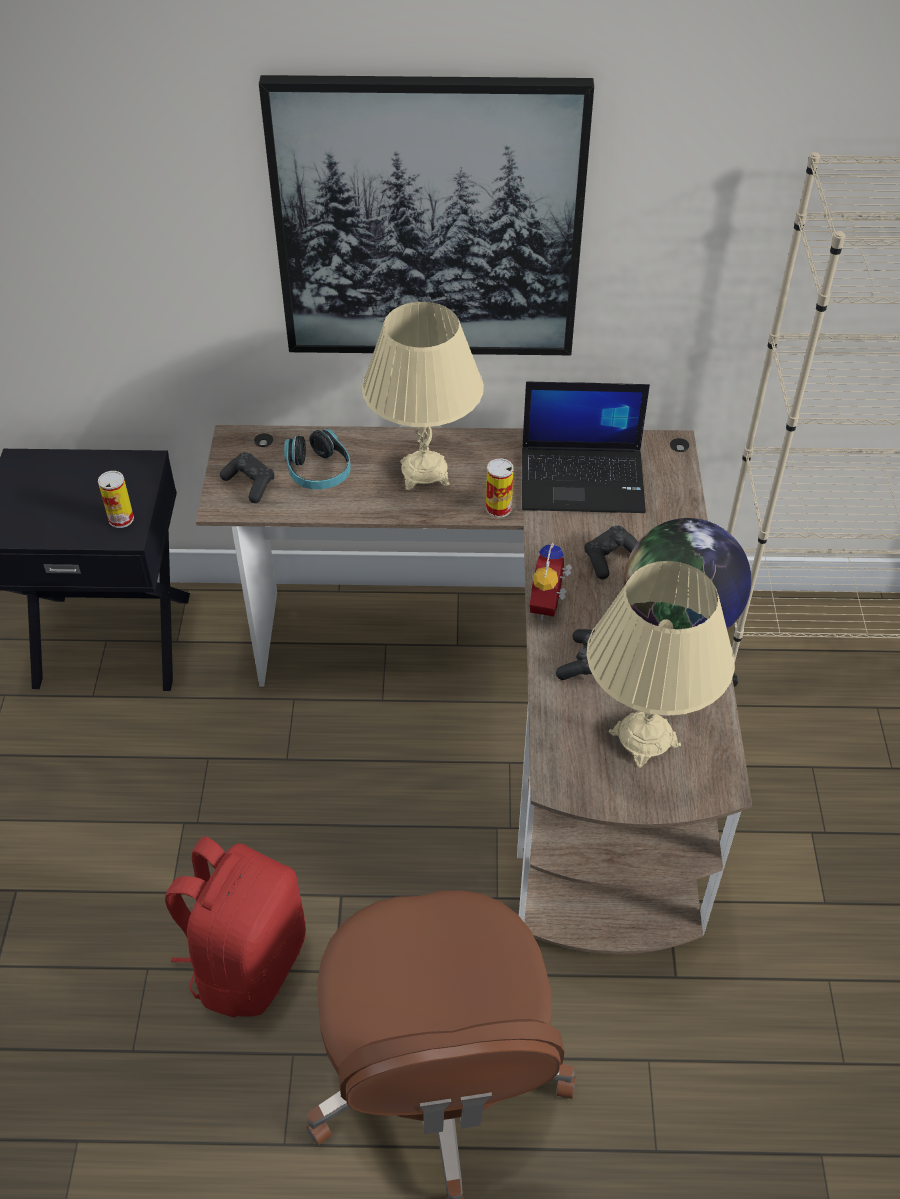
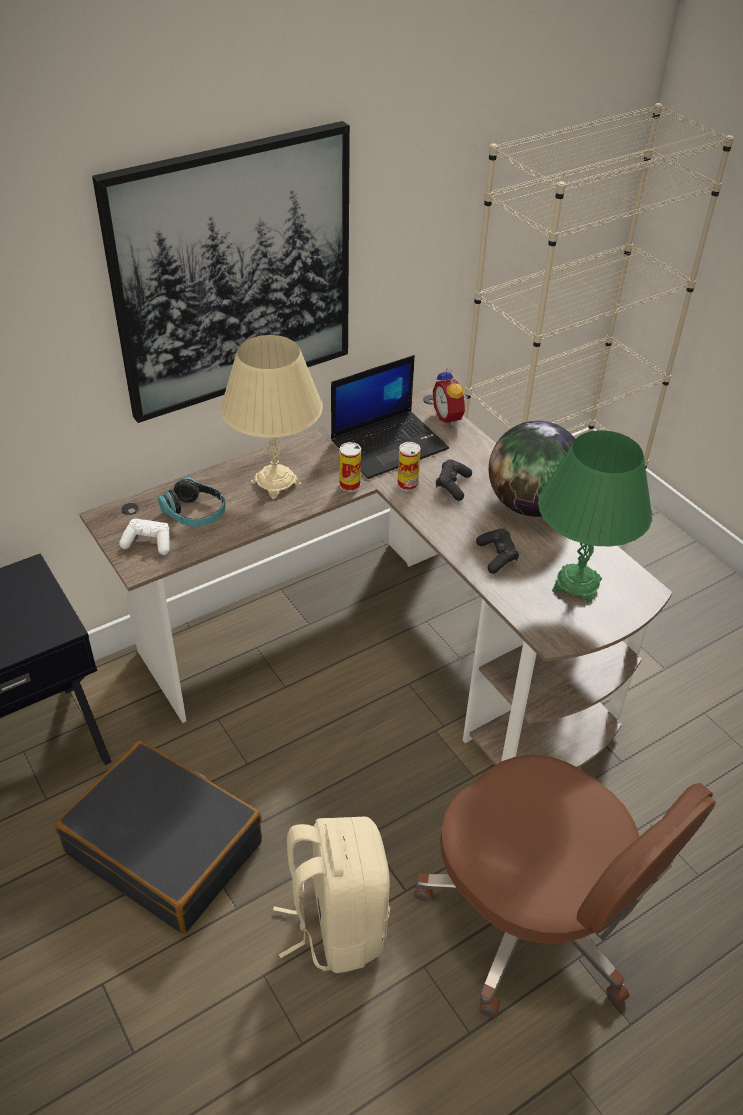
camera: 35 degrees left, 5 degrees down
can [98,471,134,528] -> can moved to [397,442,421,491]
red backpack [165,836,306,1017] -> beige backpack [273,816,390,973]
black game controller [220,452,274,503] -> white game controller [119,519,170,555]
alarm clock [530,542,573,620] -> alarm clock moved to [433,368,468,426]
beige table lamp [587,561,735,768] -> green table lamp [538,430,652,604]
none -> black suitcase [55,741,262,934]

